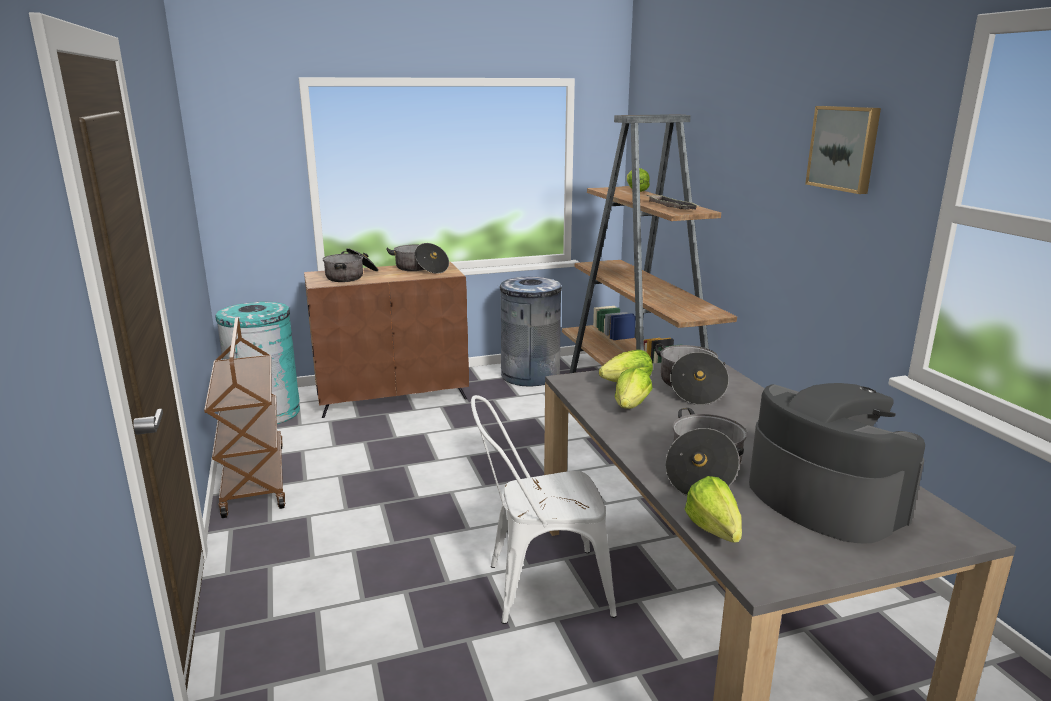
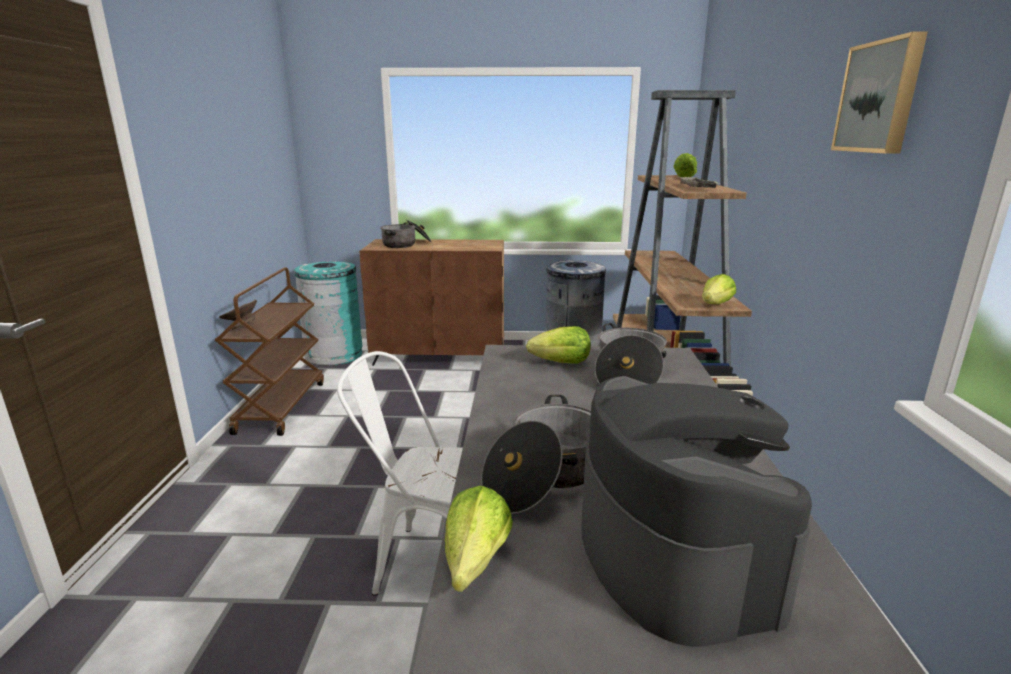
camera: 20 degrees right, 0 degrees up
cooking pot [386,243,449,274] -> none
lettuce [615,367,653,409] -> lettuce moved to [702,274,736,304]
none -> grey bowl [219,300,257,330]

